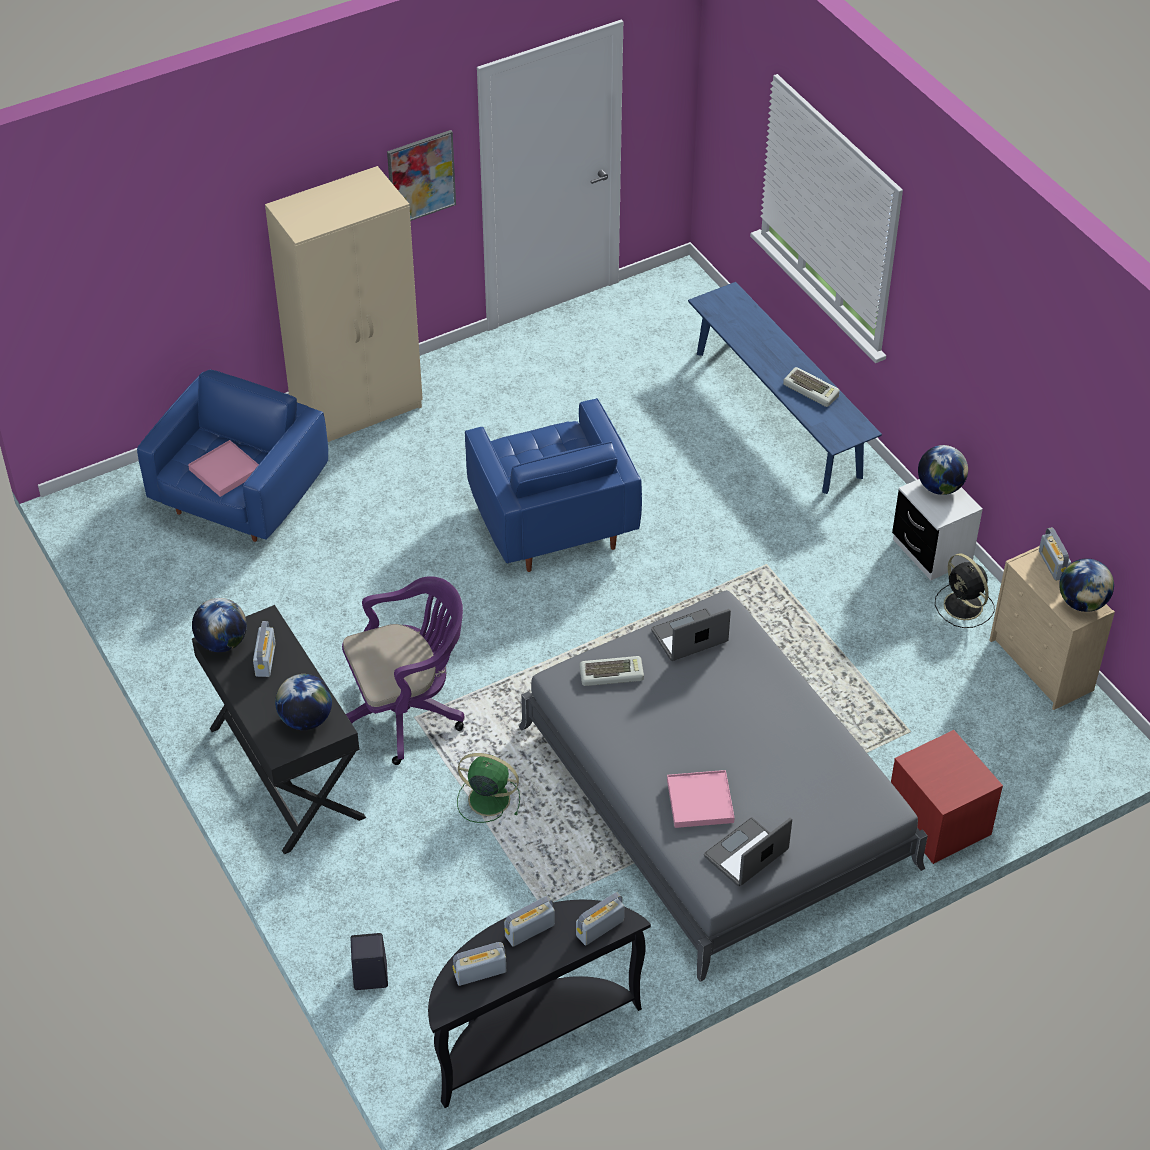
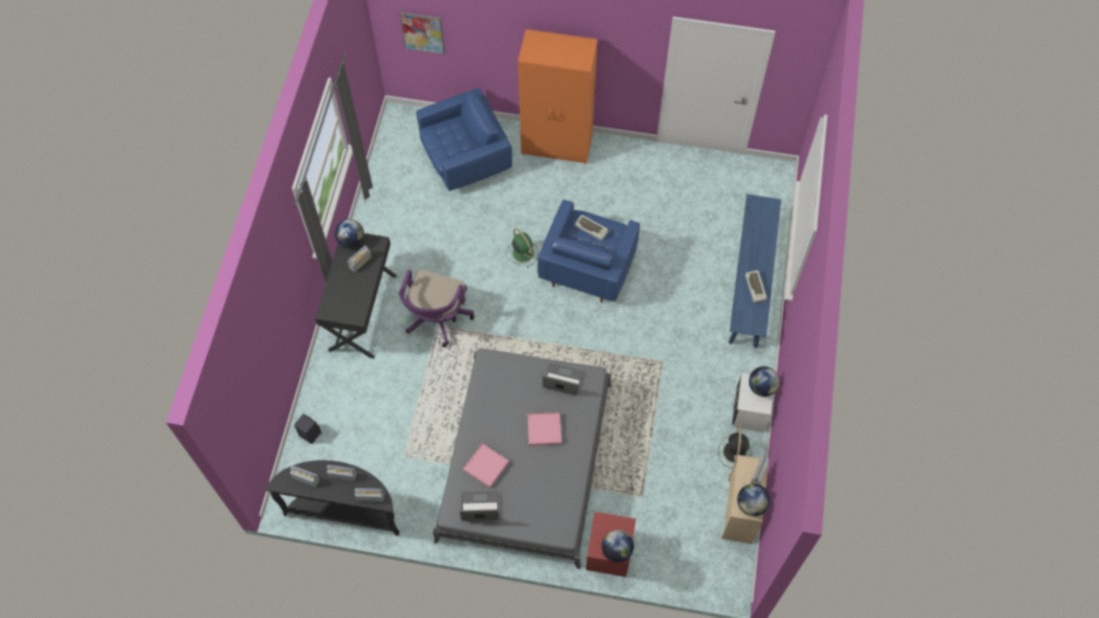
camera: 40 degrees right, 15 degrees up
pink tray [188,440,259,497] -> pink tray moved to [528,412,562,446]
beige wardrobe [265,166,423,442] -> orange wardrobe [518,29,597,164]
globe [275,674,332,730] -> globe moved to [602,530,634,563]
purple office chair [342,576,464,765] -> purple office chair turned 90 degrees clockwise [399,269,474,347]
picture [387,130,456,221] -> picture moved to [400,12,445,54]
green fan [457,753,520,823] -> green fan moved to [506,228,539,268]
keyboard [580,656,644,686] -> keyboard moved to [575,215,608,241]

